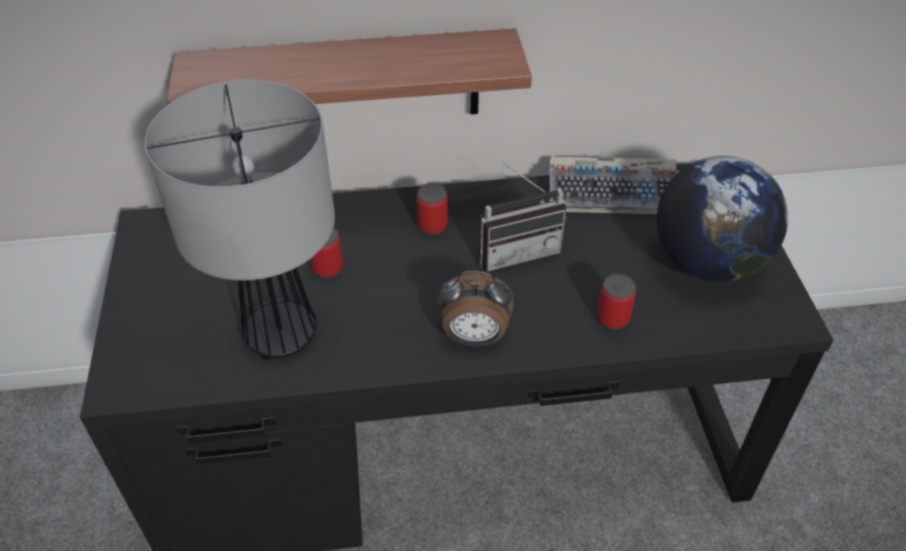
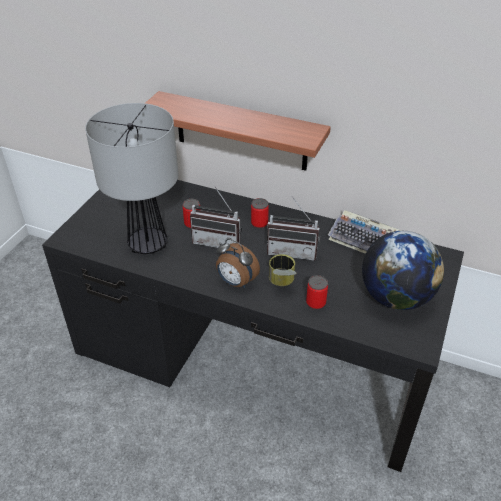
camera: 30 degrees right, 5 degrees down
none -> radio [190,187,242,248]
none -> can [269,254,297,286]

